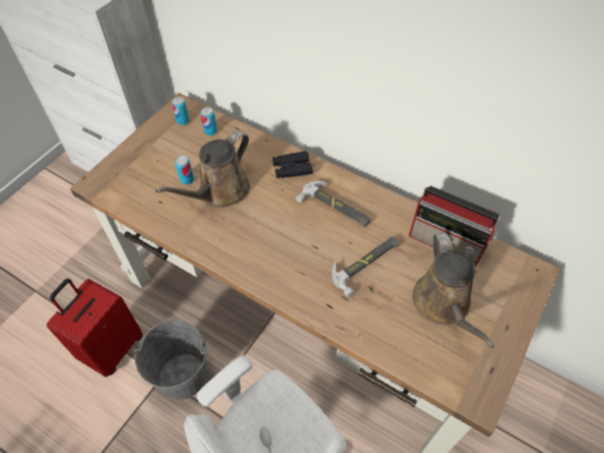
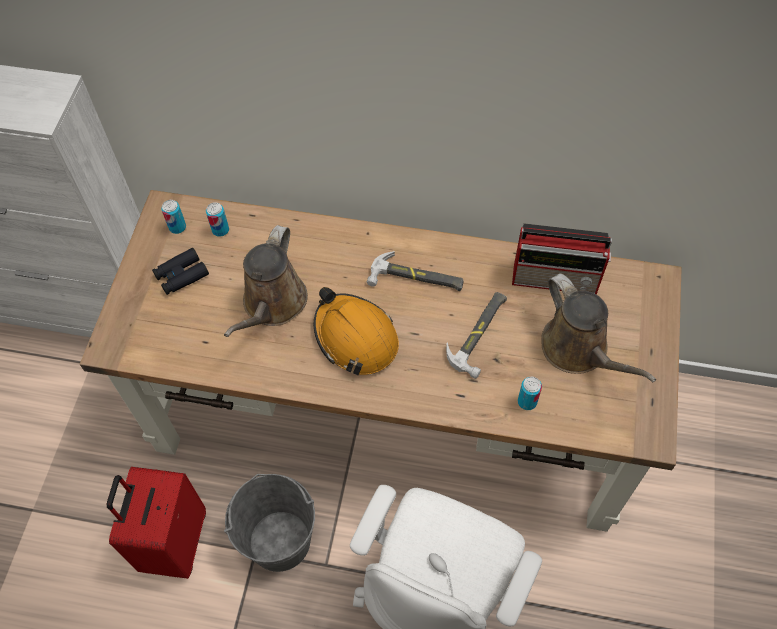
camera: 20 degrees left, 5 degrees up
can [175,155,194,185] -> can moved to [518,377,542,410]
black binoculars [272,151,313,178] -> black binoculars moved to [152,248,209,295]
none -> orange hard hat [314,287,399,375]

